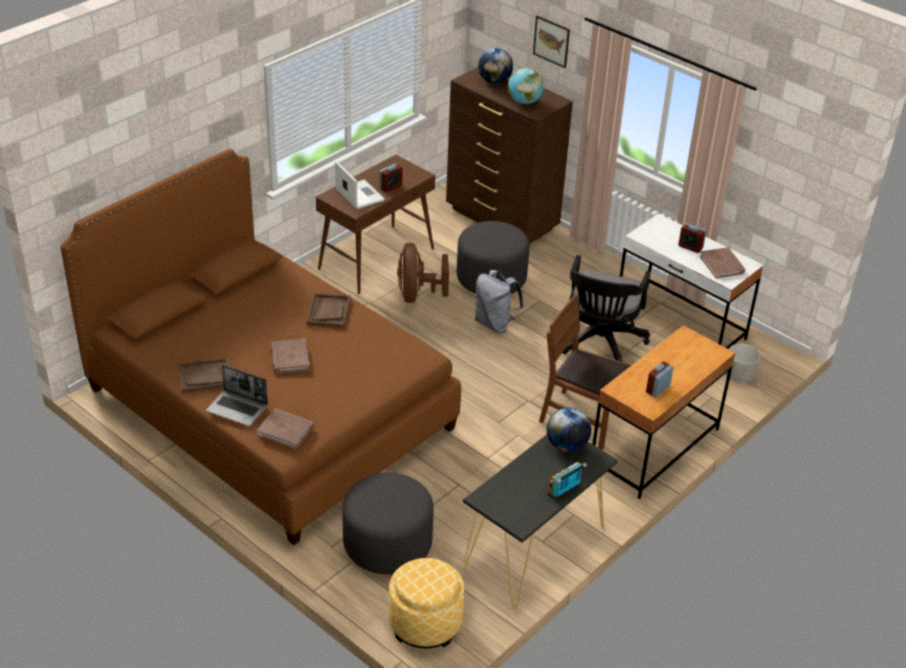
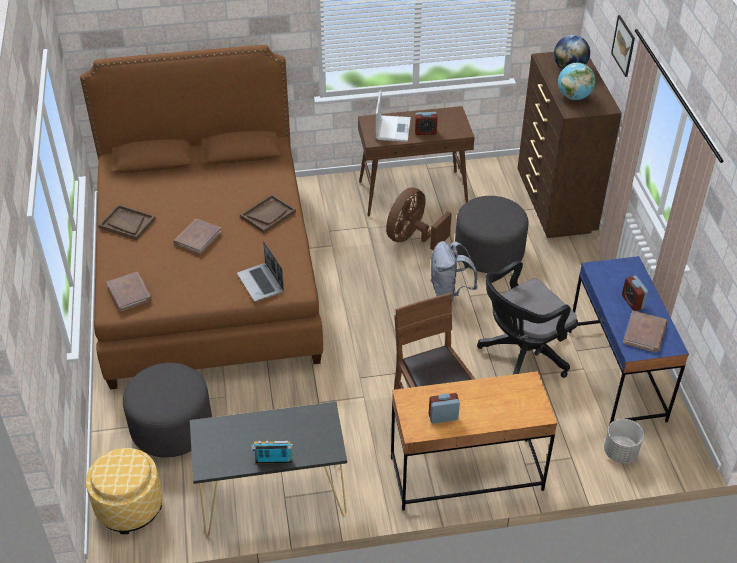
camera: 40 degrees right, 5 degrees up
laptop [206,365,268,426] -> laptop moved to [237,241,284,302]
globe [547,407,591,452] -> none
white desk [620,213,764,349] -> blue desk [569,256,689,425]

